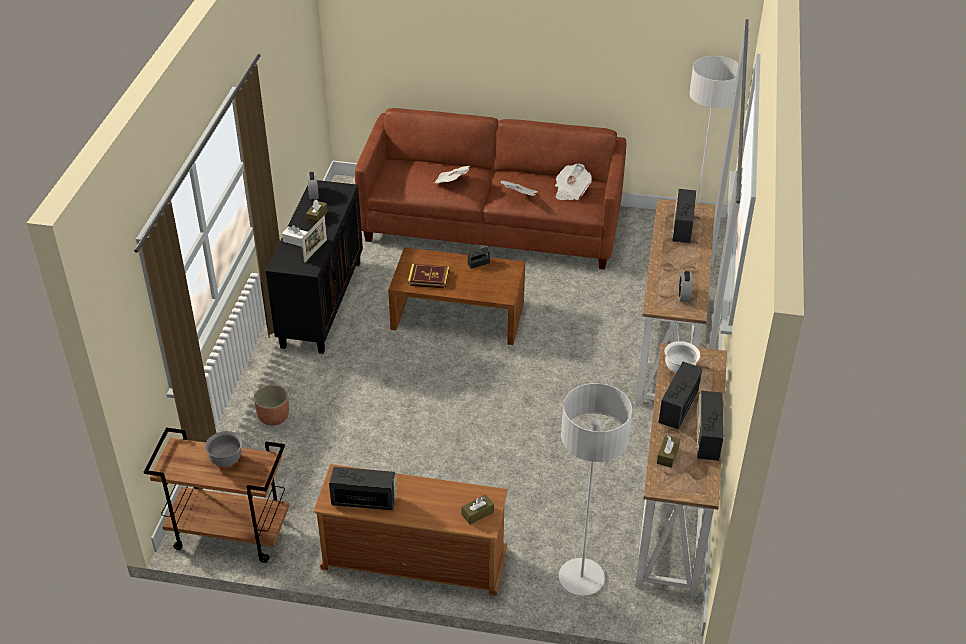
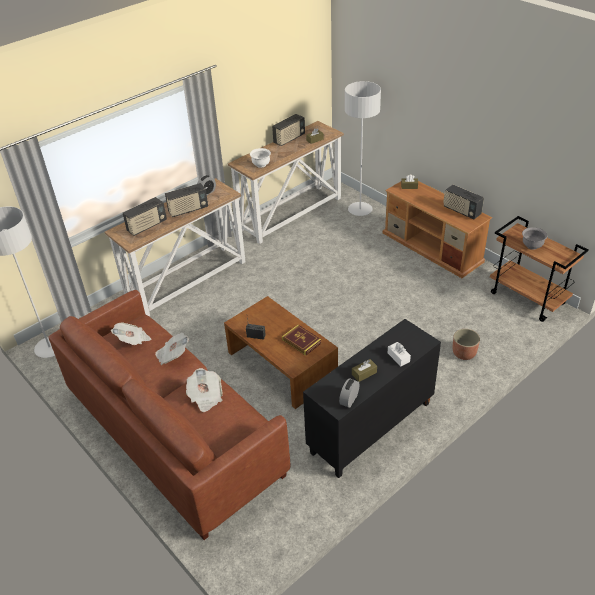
camera: 140 degrees left, 0 degrees up
picture frame [301,216,327,263] -> none
radio [659,362,702,430] -> radio moved to [165,183,208,217]

